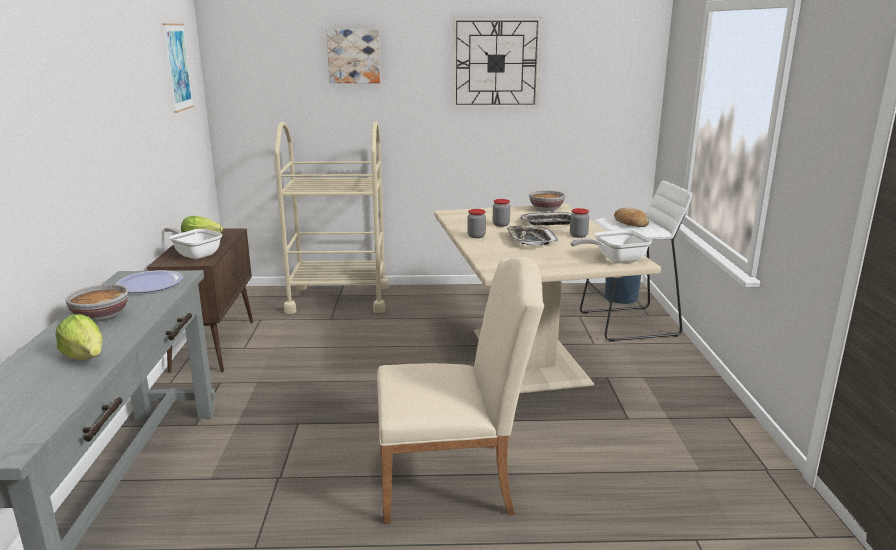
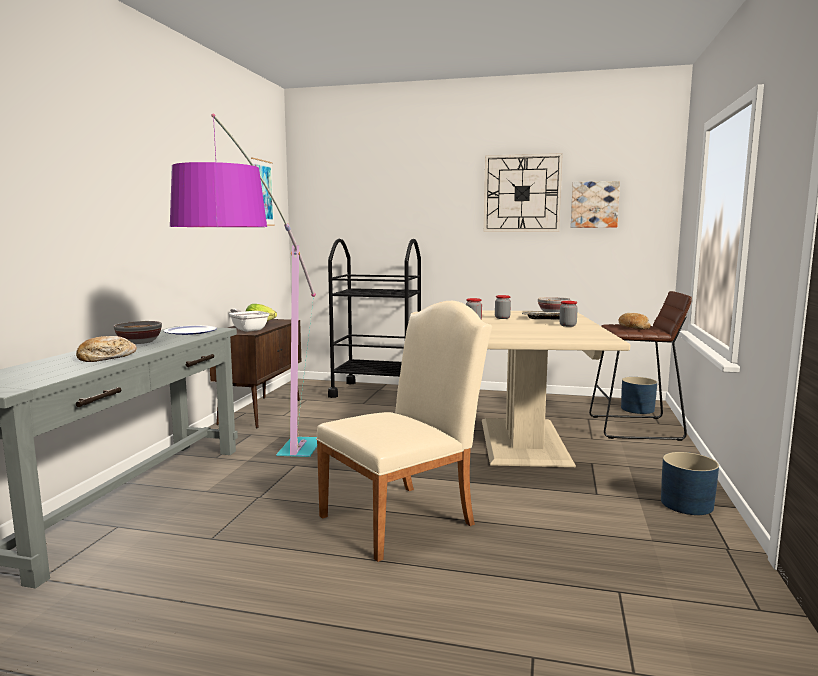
camera: 15 degrees right, 10 degrees down
lettuce [55,314,103,360] -> bread [76,336,137,362]
beige cart [275,121,389,314] -> black cart [328,239,421,398]
picture [327,30,381,83] -> picture moved to [571,181,620,228]
beige chair [377,257,544,524] -> beige chair turned 45 degrees counterclockwise [316,301,492,562]
tray [506,226,558,246] -> none
frying pan [570,230,652,263] -> none
white stool [580,180,692,342] -> brown stool [589,291,692,441]
none -> floor lamp [170,114,317,457]
none -> blue planter [661,452,719,515]

